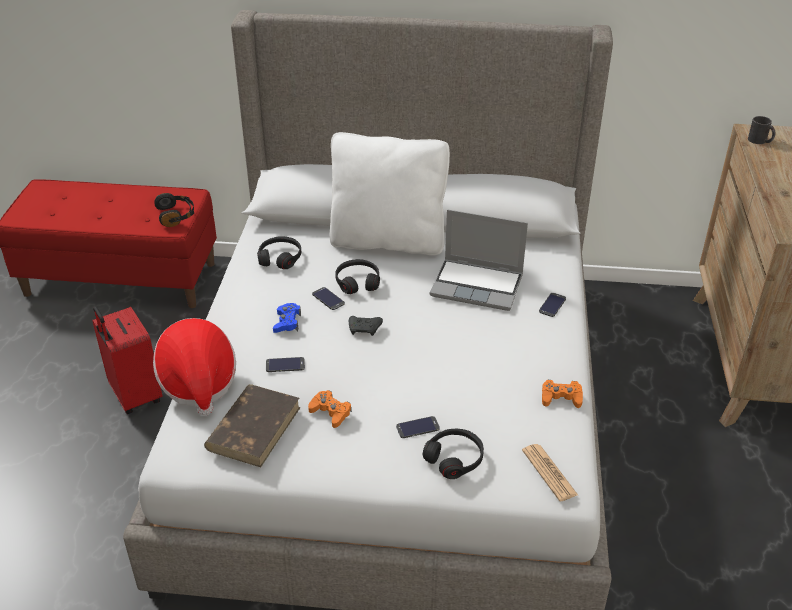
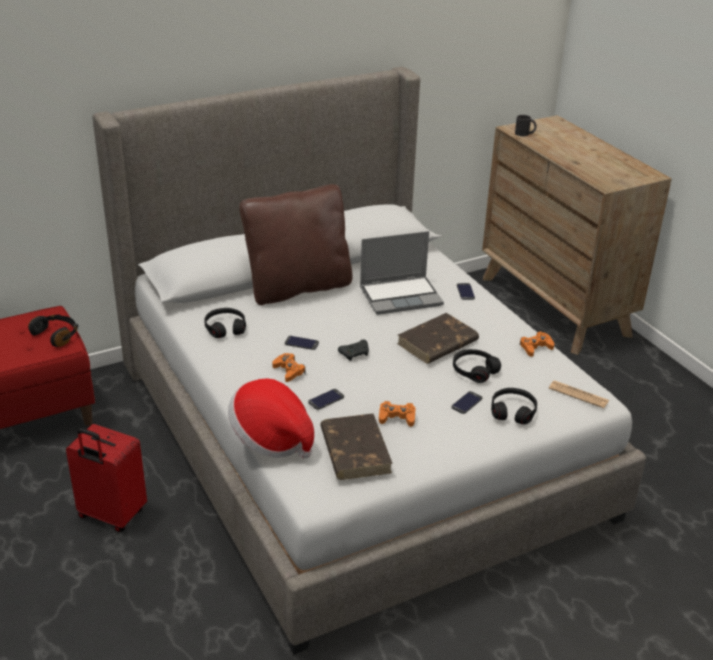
camera: 35 degrees left, 5 degrees down
blue game controller [273,303,301,333] -> orange game controller [272,353,305,382]
white pillow [330,132,450,255] -> brown pillow [239,184,353,305]
black headphones [335,259,380,294] -> black headphones moved to [453,349,501,383]
none -> brown book [397,313,479,364]

